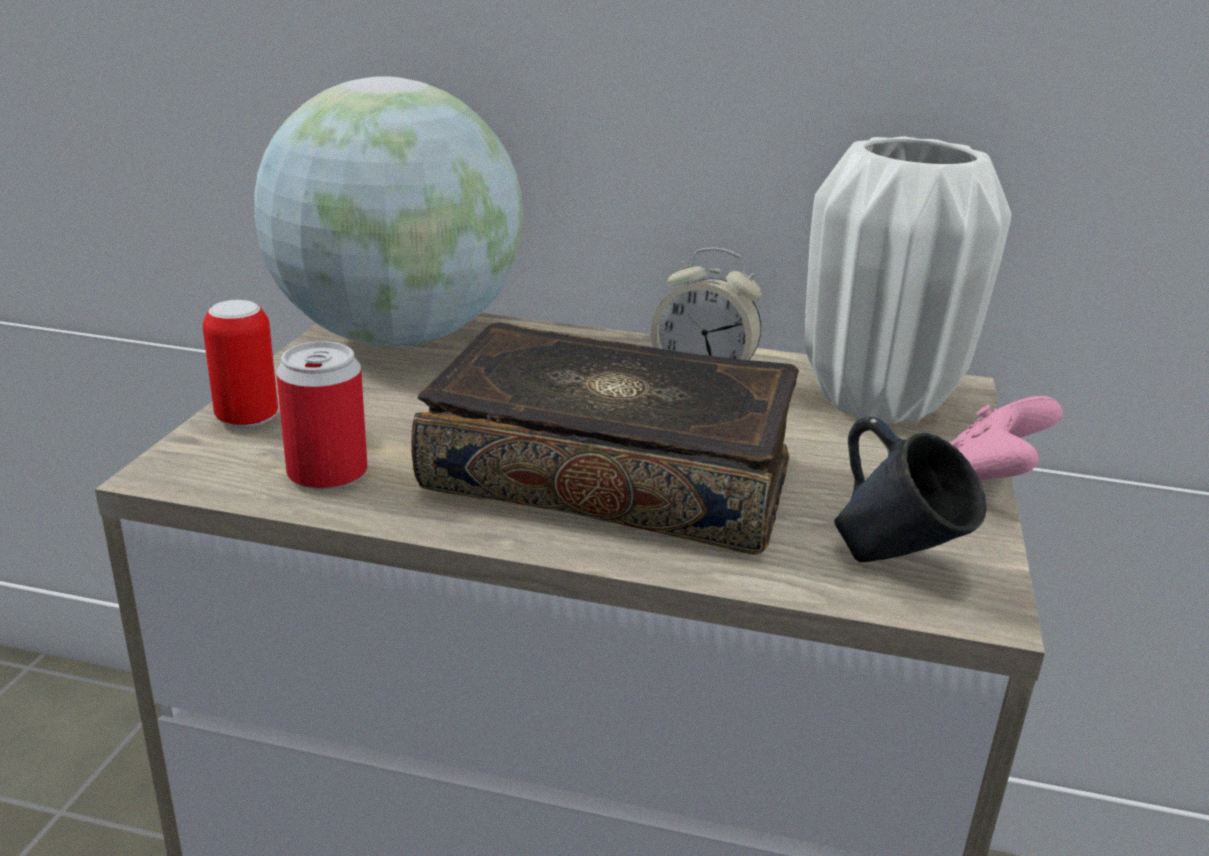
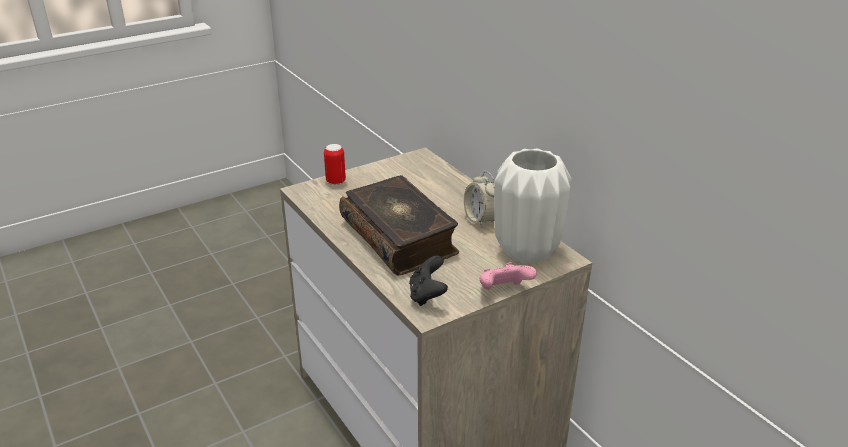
camera: 45 degrees right, 5 degrees up
globe [254,76,523,347] -> none
can [276,341,368,490] -> none
blue mug [834,417,987,562] -> black game controller [409,256,448,306]

